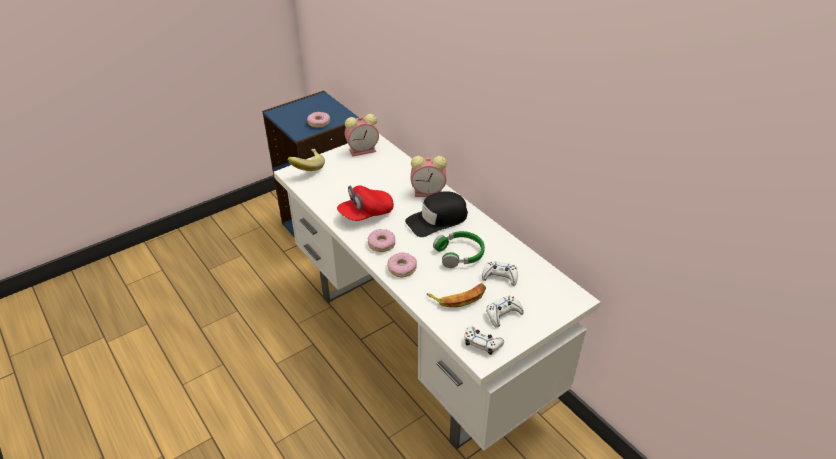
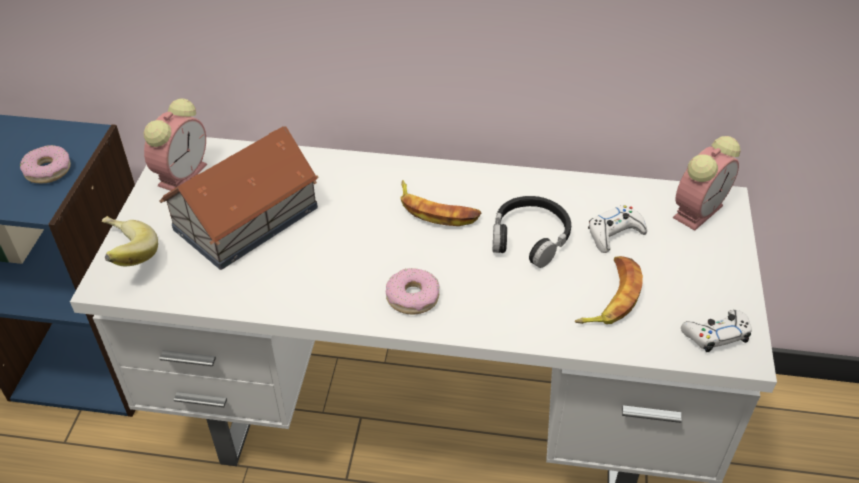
camera: 45 degrees left, 5 degrees up
red cap [337,185,394,221] -> none
donut [387,252,417,277] -> none
black cap [405,191,468,237] -> banana [400,180,481,226]
alarm clock [411,156,447,197] -> alarm clock moved to [673,136,741,231]
green headphones [433,231,485,268] -> black headphones [493,196,571,268]
white game controller [486,296,524,328] -> none
none -> toy house [159,126,319,270]

